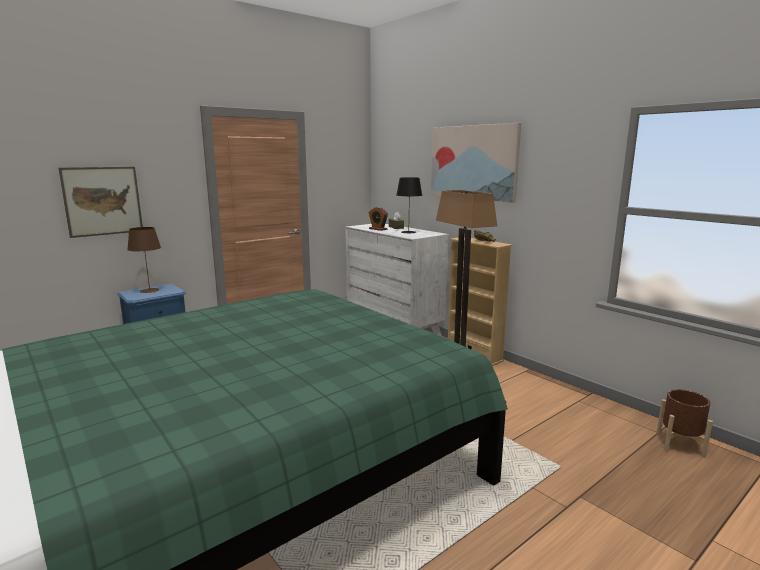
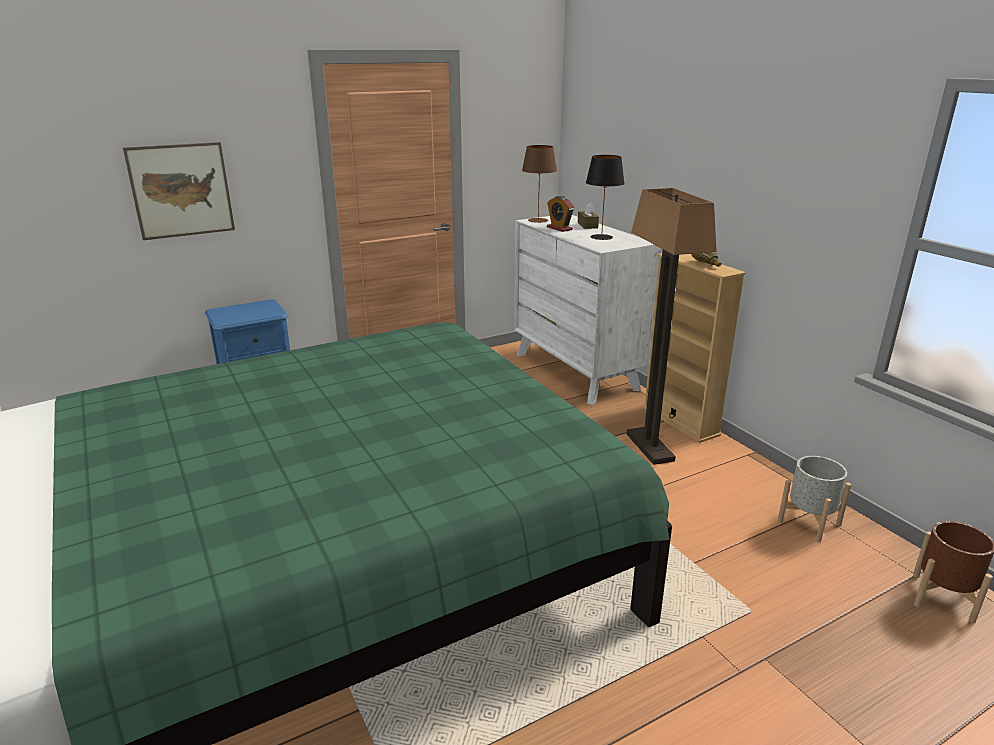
camera: 10 degrees right, 10 degrees up
brown table lamp [127,227,161,293] -> brown table lamp moved to [522,145,557,223]
picture [431,123,521,203] -> none
none -> grey planter [777,456,851,542]

